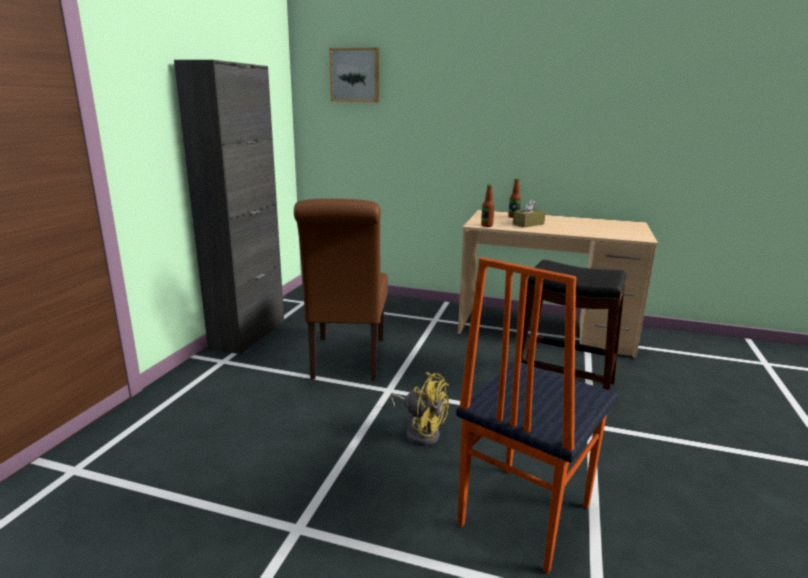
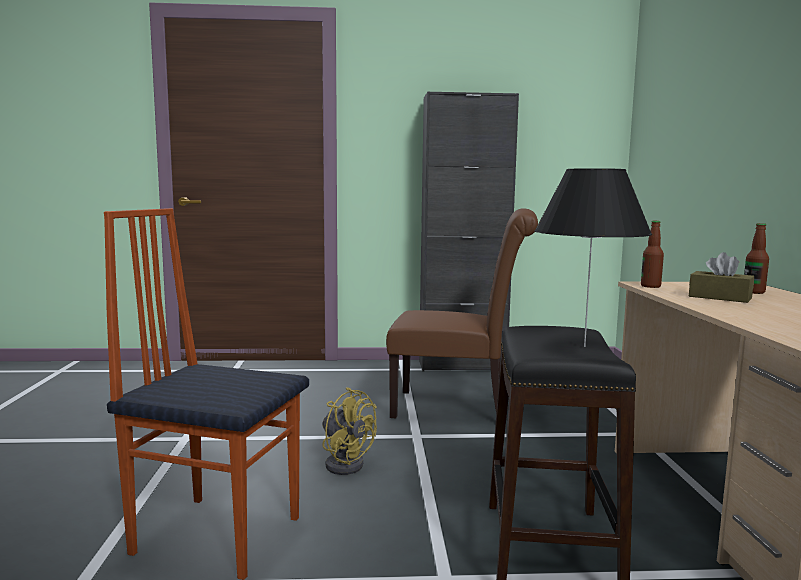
camera: 70 degrees right, 10 degrees down
brown chair [294,198,388,380] -> brown chair turned 150 degrees counterclockwise [386,208,538,418]
picture [329,48,379,102] -> none
yellow fan [390,372,449,446] -> yellow fan turned 60 degrees counterclockwise [322,387,377,475]
none -> black table lamp [535,168,652,347]

